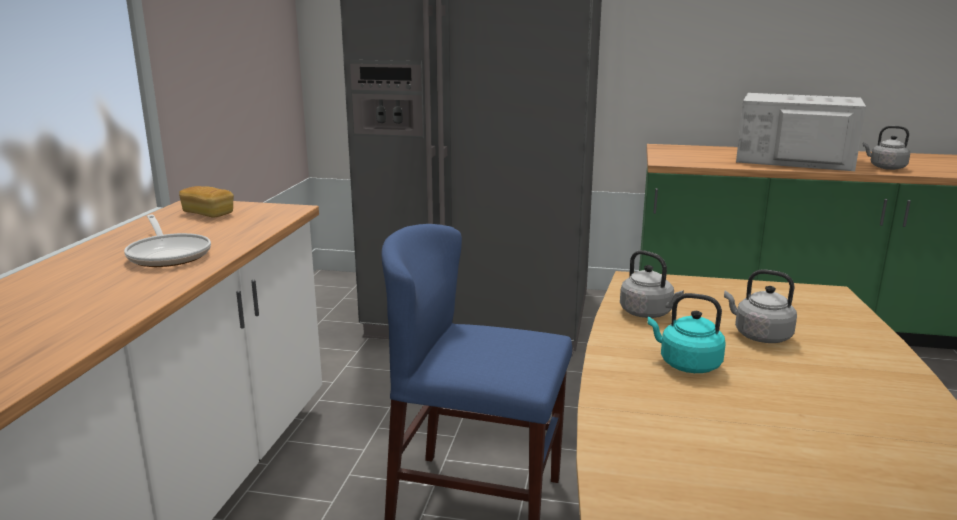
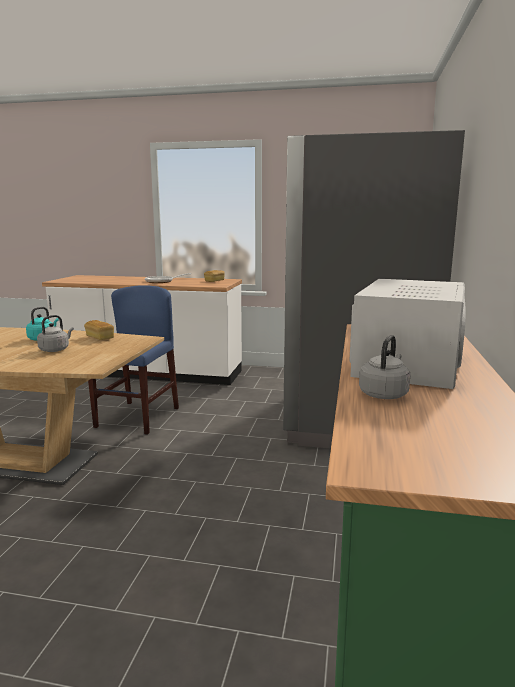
camera: 90 degrees right, 5 degrees down
grey kettle [620,250,684,318] -> bread [84,320,114,340]

